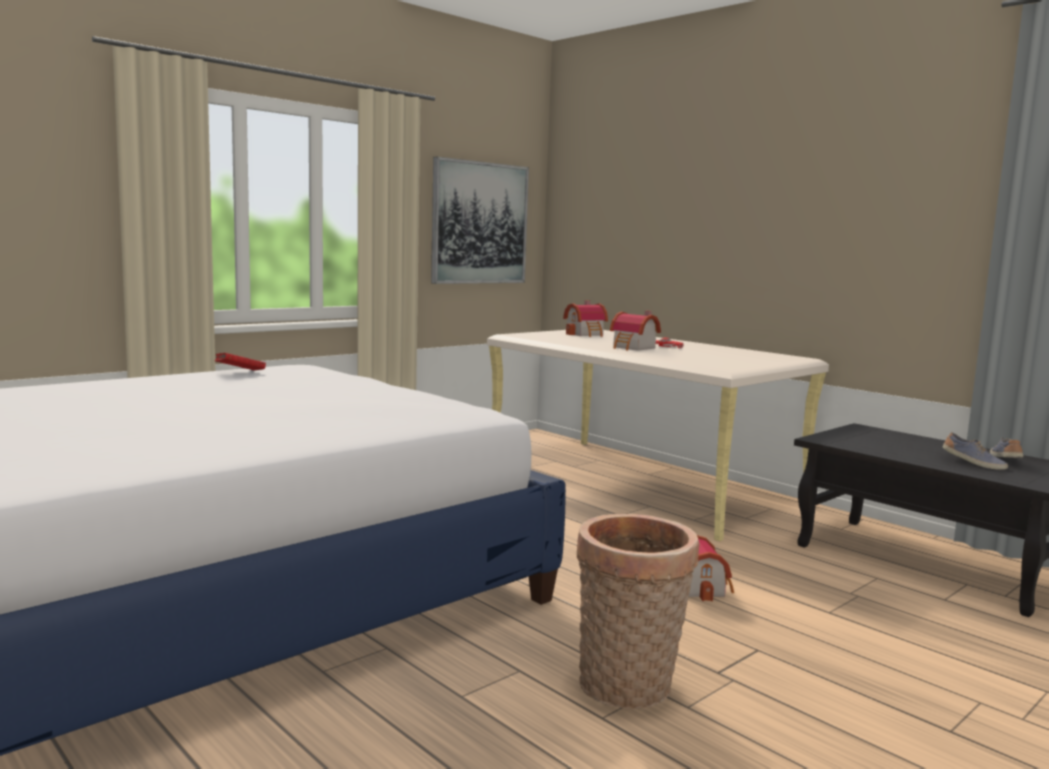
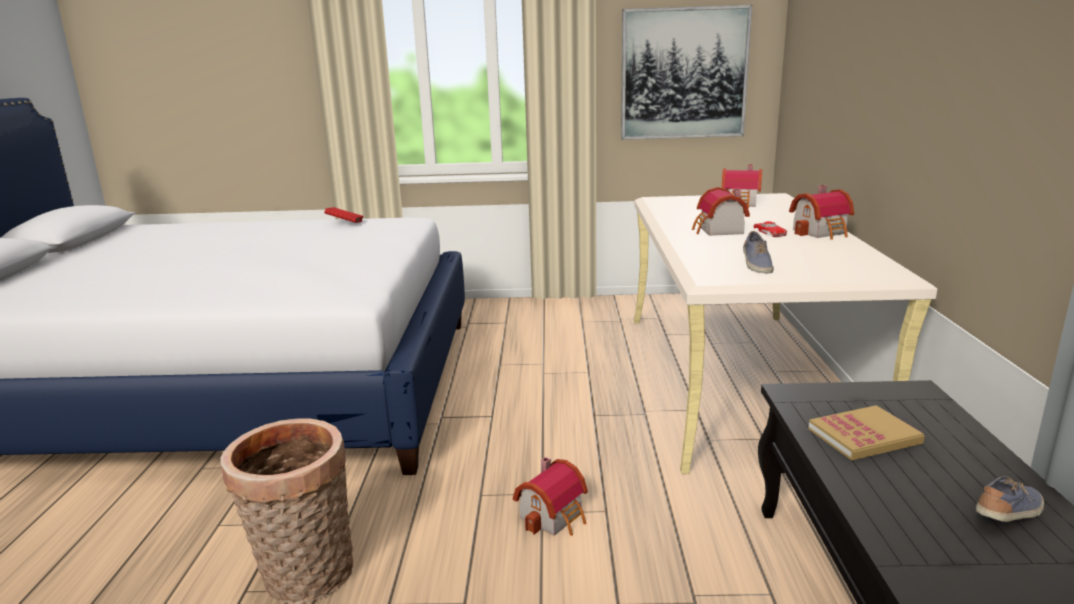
camera: 45 degrees right, 10 degrees up
shoe [943,432,1008,470] -> shoe moved to [743,231,774,273]
none -> toy house [789,185,854,240]
none -> book [808,405,925,460]

